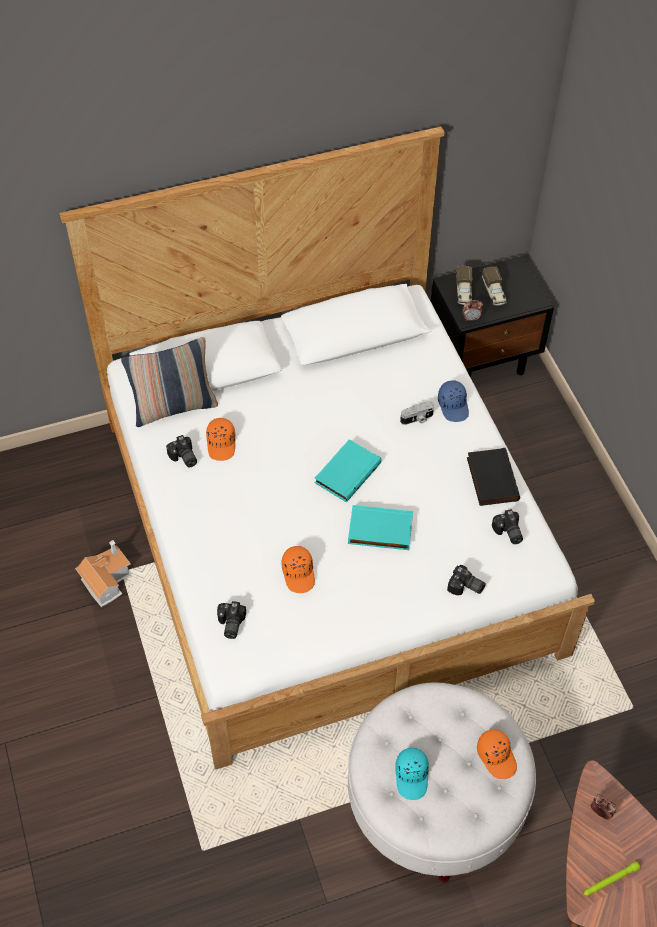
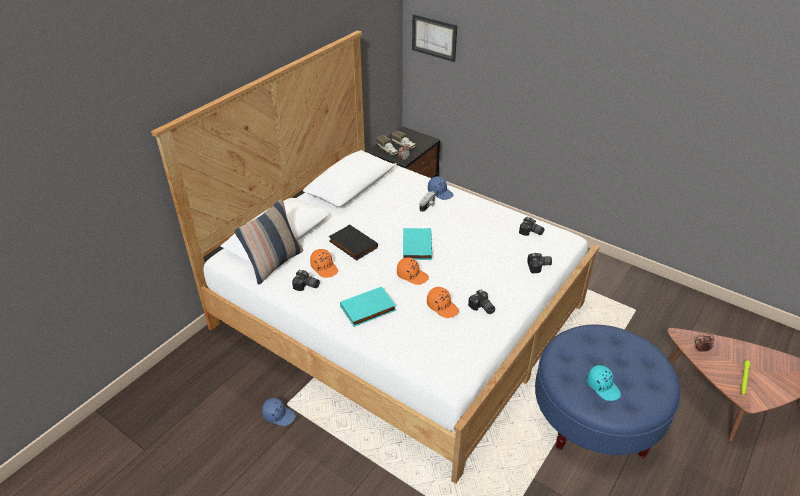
camera: 35 degrees left, 15 degrees down
toy house [75,540,131,607] -> blue cap [262,398,296,426]
camera [217,601,246,639] -> camera moved to [468,290,495,314]
turquoise book [348,505,413,550] -> turquoise book moved to [340,287,396,327]
white ottoman [348,682,536,882] -> blue ottoman [535,325,680,458]
black book [467,448,520,506] -> black book moved to [329,224,378,261]
orange cap [477,729,517,779] -> orange cap moved to [397,257,429,285]
none -> picture [412,14,457,62]

